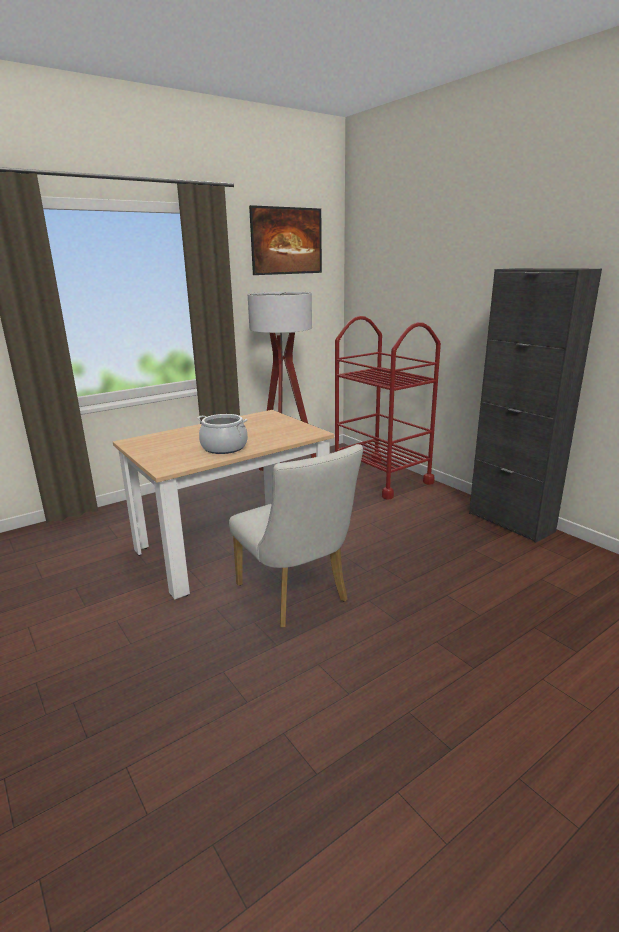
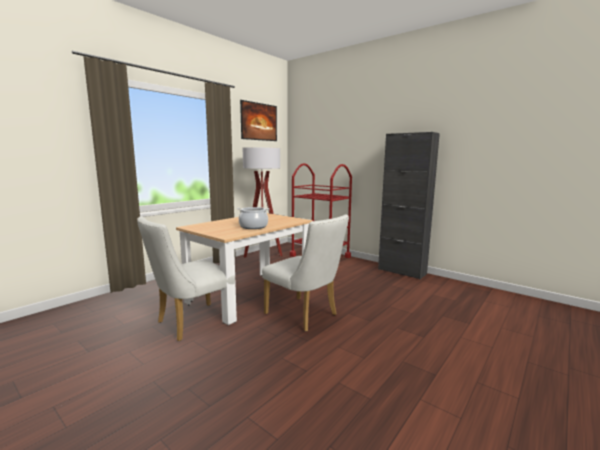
camera: 15 degrees left, 10 degrees down
none -> white chair [137,216,235,341]

